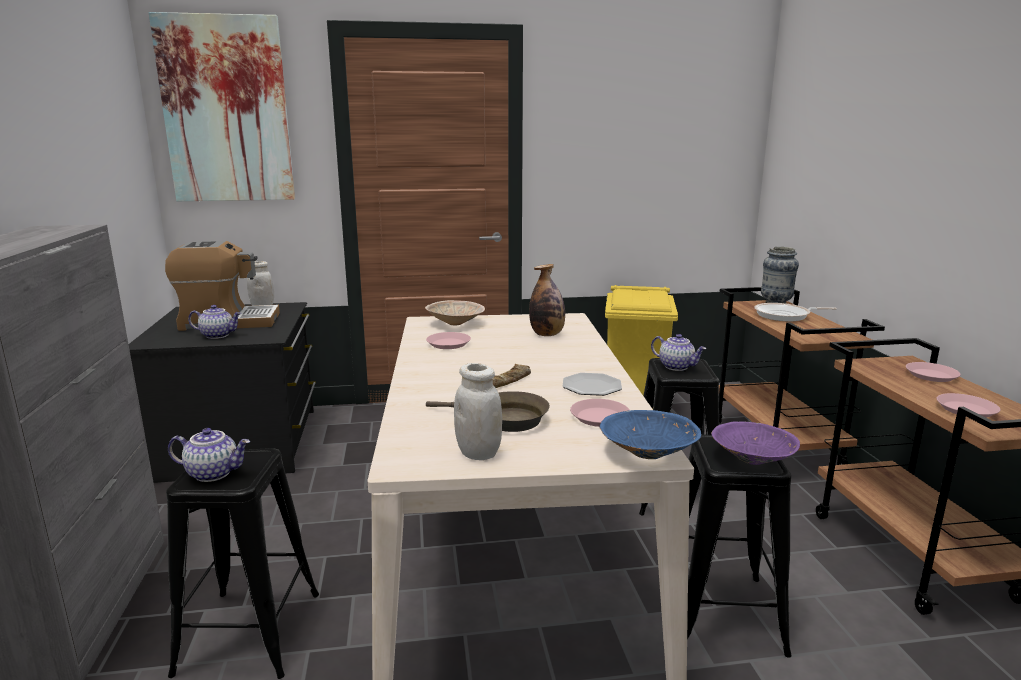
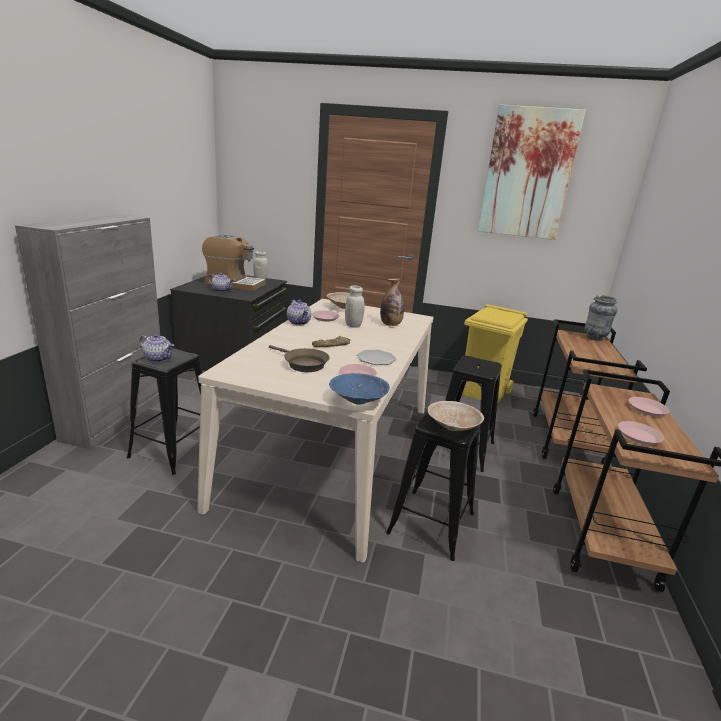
camera: 20 degrees right, 5 degrees up
picture [149,12,295,201] -> picture moved to [478,105,586,240]
white jar [454,363,502,460] -> white jar moved to [345,285,365,328]
teapot [651,334,706,371] -> teapot moved to [287,299,311,325]
purple bowl [711,422,800,465] -> beige bowl [428,401,484,431]
frying pan [755,303,837,321] -> none

